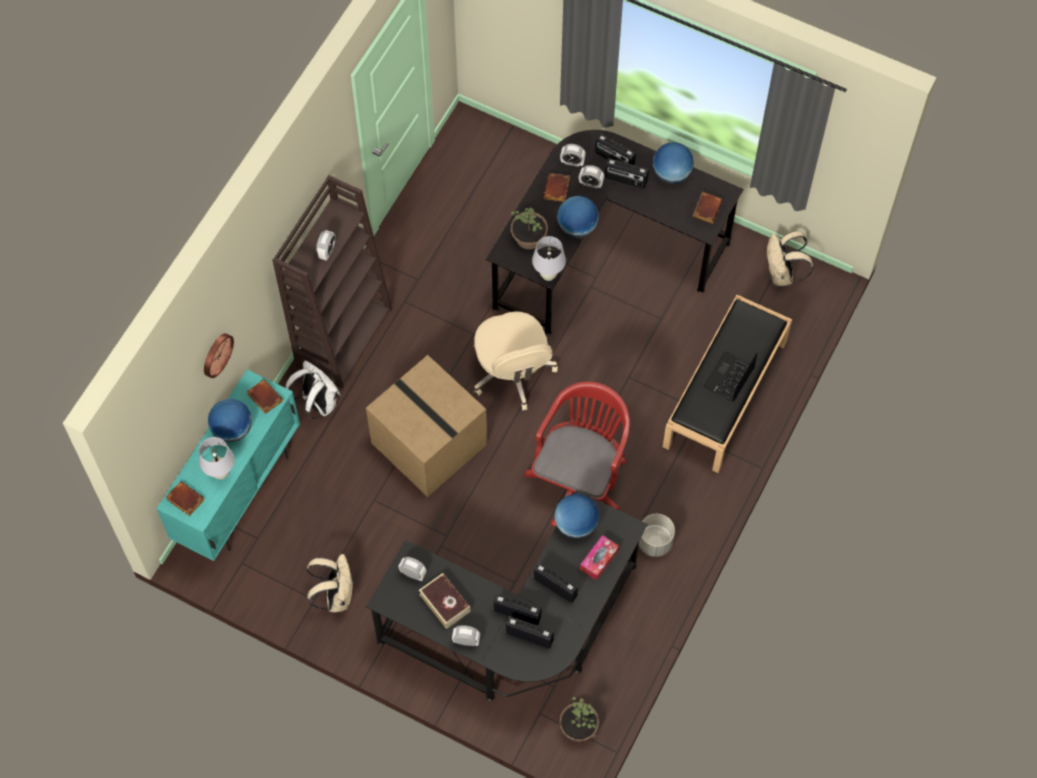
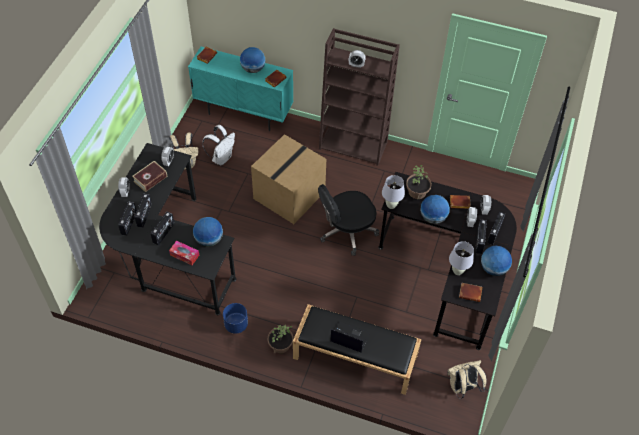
camera: 80 degrees right, 10 degrees down
white table lamp [199,437,235,480] -> white table lamp moved to [449,241,474,275]
wall clock [204,333,234,378] -> none
white backpack [286,360,341,419] -> white backpack moved to [202,125,235,165]
beige office chair [473,311,558,410] -> black office chair [318,184,379,256]
red office chair [525,382,630,526] -> none
potted plant [560,697,599,742] -> potted plant moved to [268,325,293,353]
grey planter [639,514,675,557] -> blue planter [223,303,248,334]

